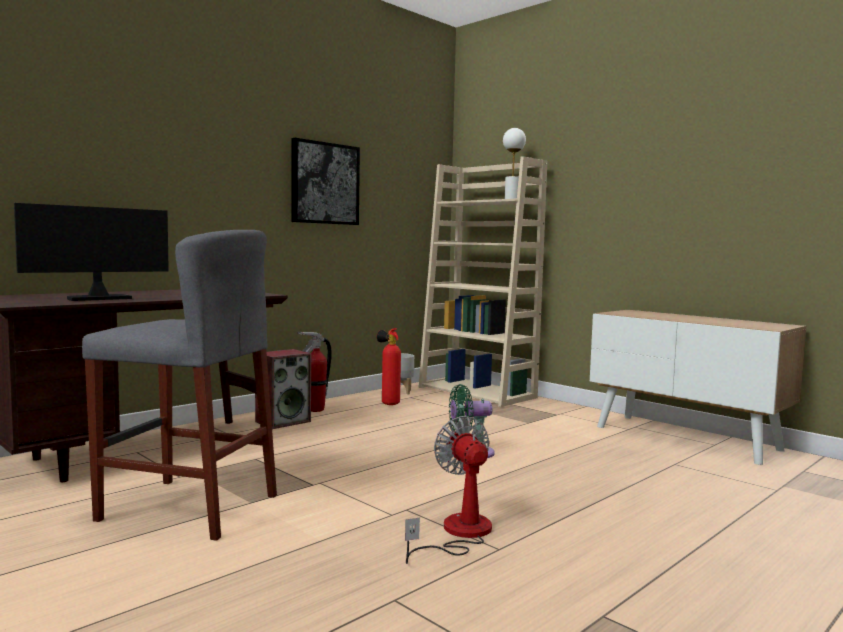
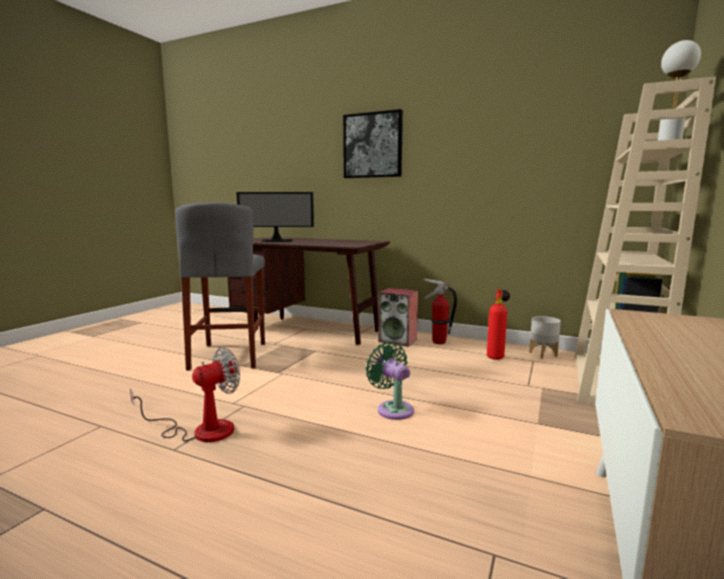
camera: 70 degrees right, 5 degrees up
monitor [14,203,169,301] -> monitor turned 150 degrees clockwise [236,192,314,242]
picture [291,138,360,225] -> picture moved to [343,109,403,178]

